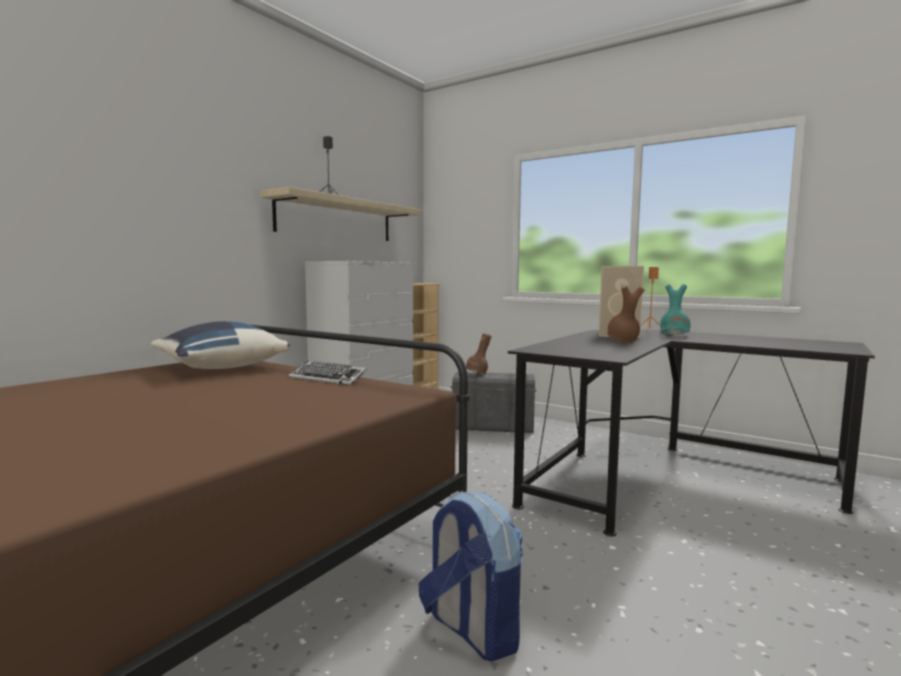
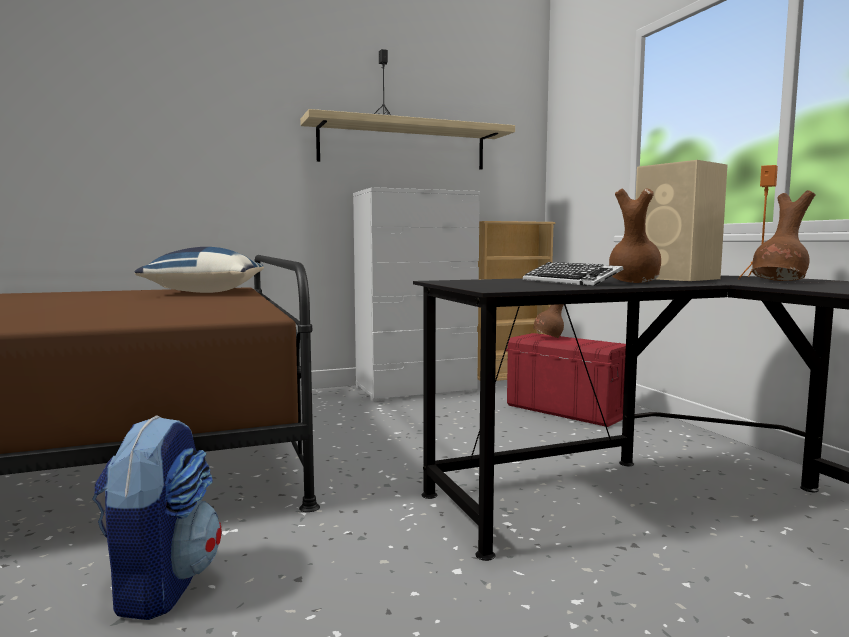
camera: 35 degrees right, 0 degrees up
keyboard [289,361,367,385] -> keyboard moved to [523,262,624,286]
grey storage box [451,372,536,433] -> red storage box [506,333,626,427]
turquoise vase [660,284,691,335] -> brown vase [752,190,816,281]

